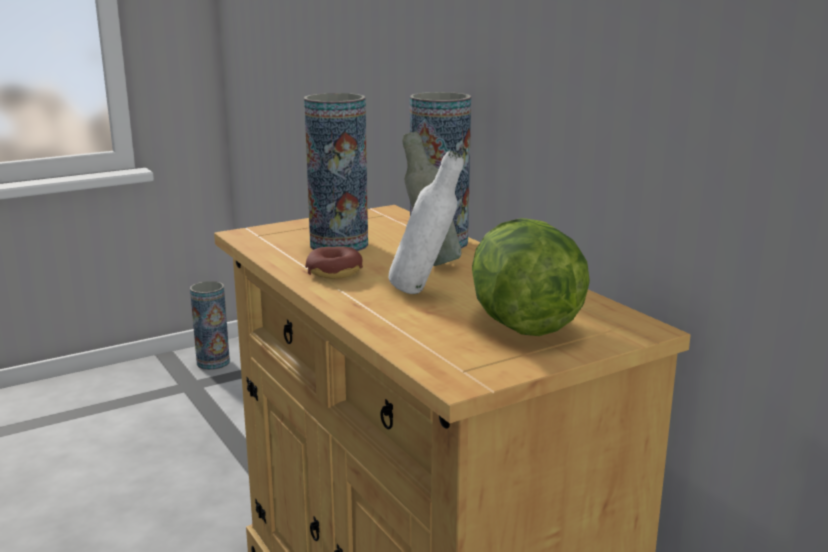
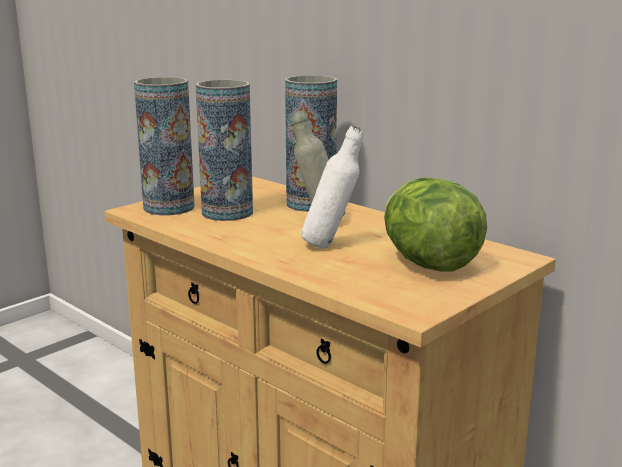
camera: 15 degrees left, 0 degrees up
vase [190,281,230,370] -> vase moved to [134,77,195,215]
donut [305,247,363,279] -> none

